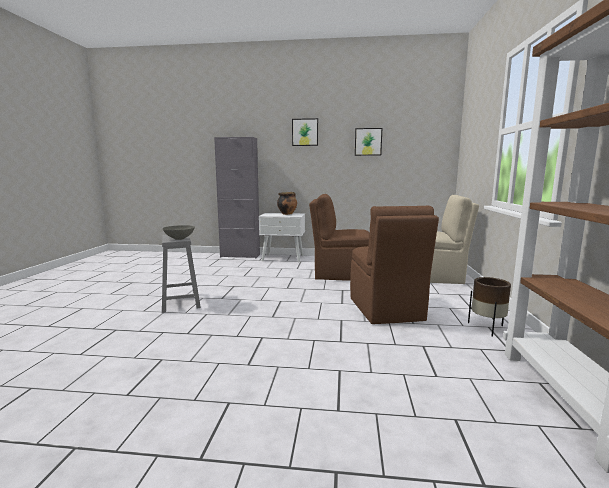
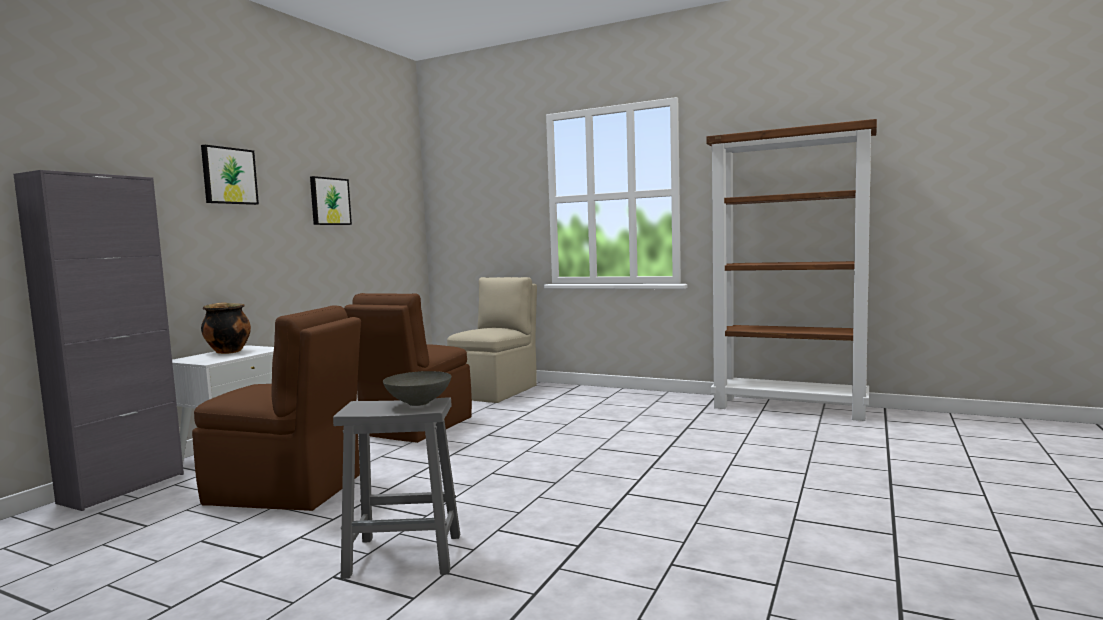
camera: 70 degrees left, 5 degrees down
brown chair [350,206,439,324] -> brown chair moved to [192,305,361,511]
brown planter [468,277,511,336] -> none

